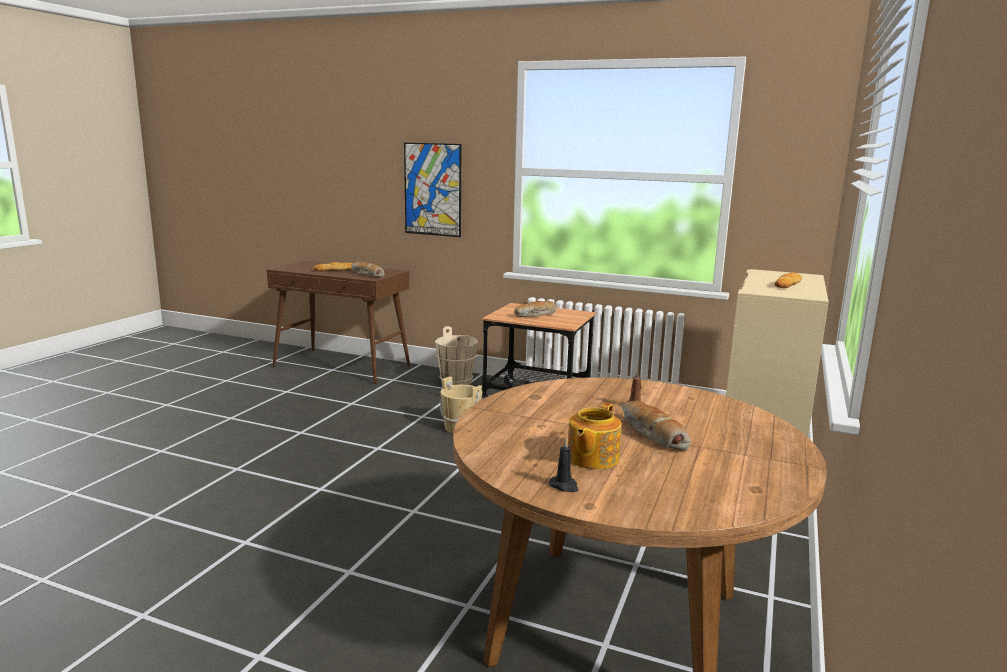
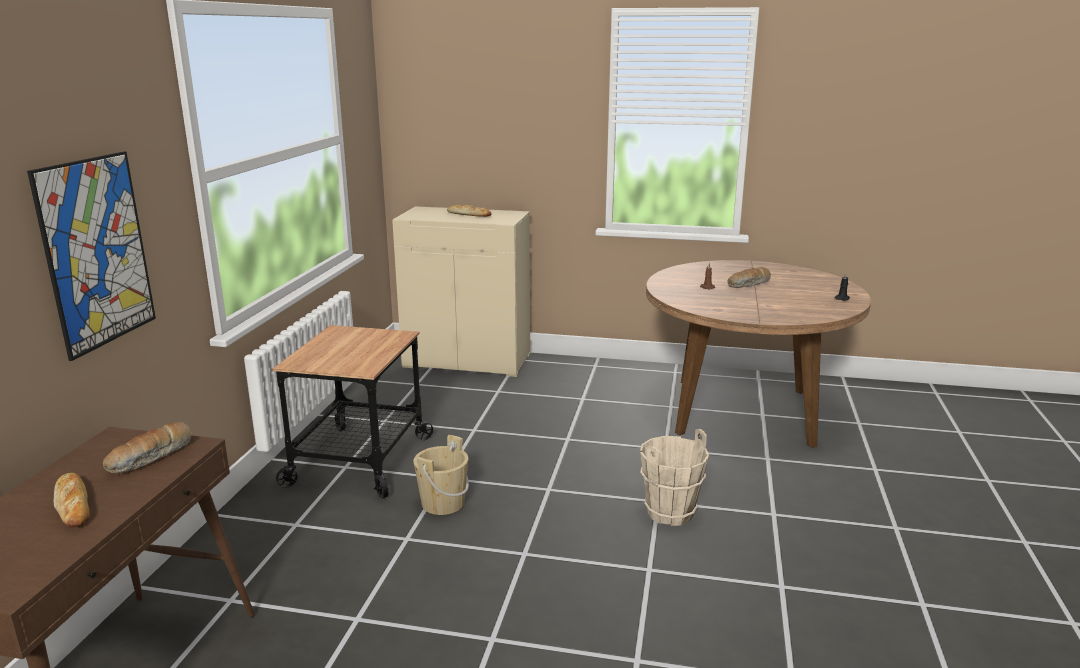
camera: 100 degrees left, 5 degrees up
beige bucket [435,326,478,385] -> beige bucket moved to [640,429,709,526]
bread [514,301,556,317] -> none
teapot [568,402,622,469] -> none

